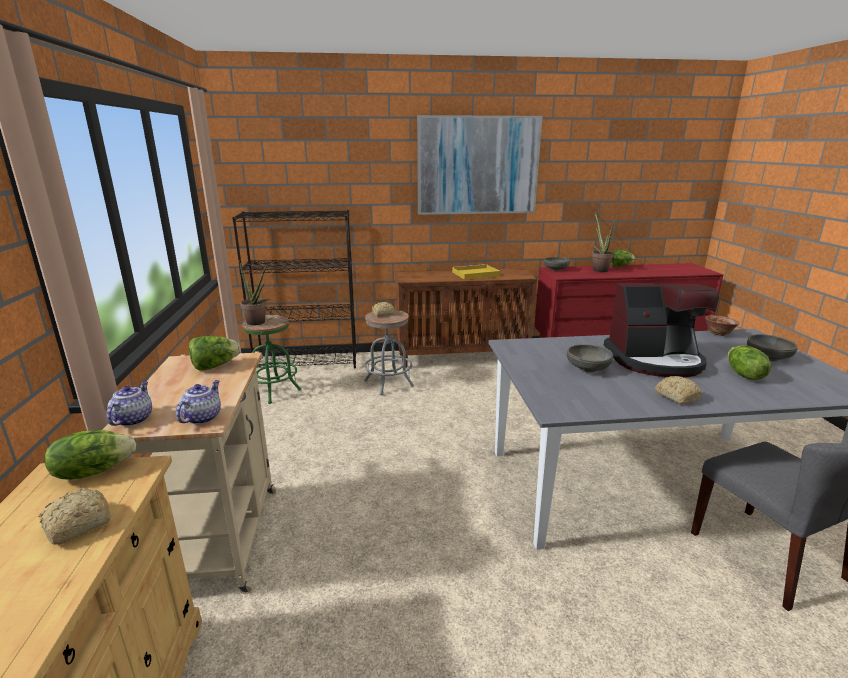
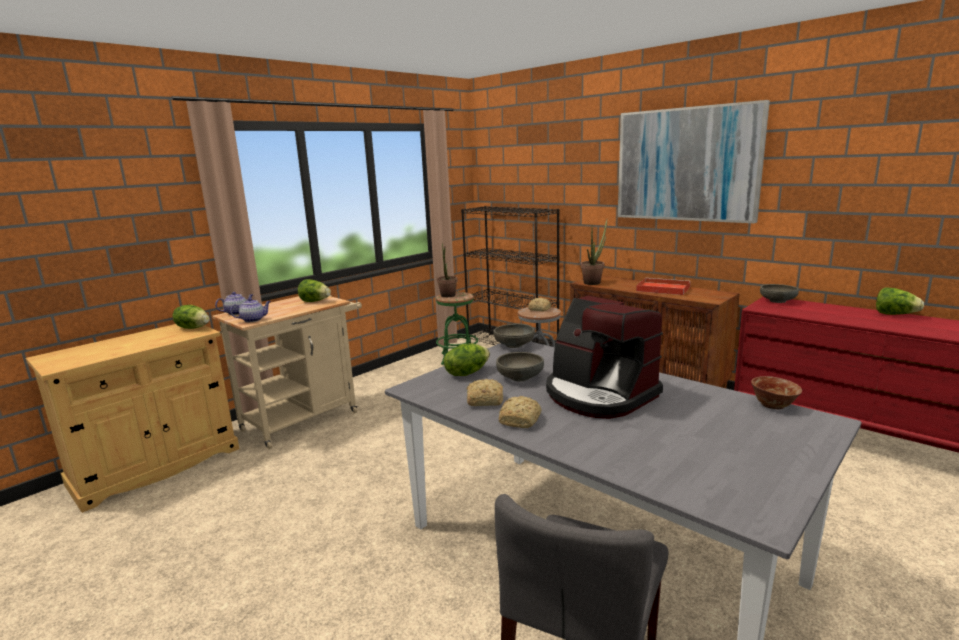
camera: 50 degrees right, 5 degrees down
bread [38,488,111,545] -> bread moved to [467,379,503,406]
yellow tray [452,264,500,280] -> red tray [636,278,691,295]
potted plant [591,213,615,272] -> potted plant moved to [580,220,607,285]
lettuce [728,345,771,380] -> lettuce moved to [444,343,490,376]
grey bowl [747,334,798,361] -> grey bowl moved to [494,323,535,348]

